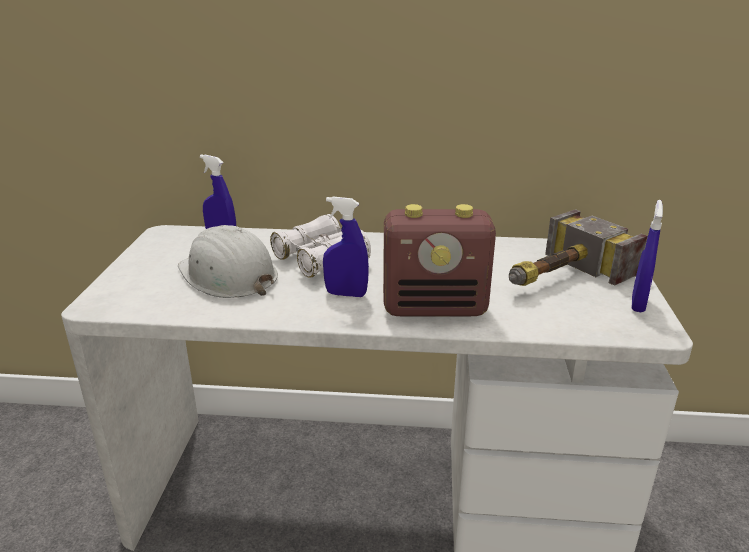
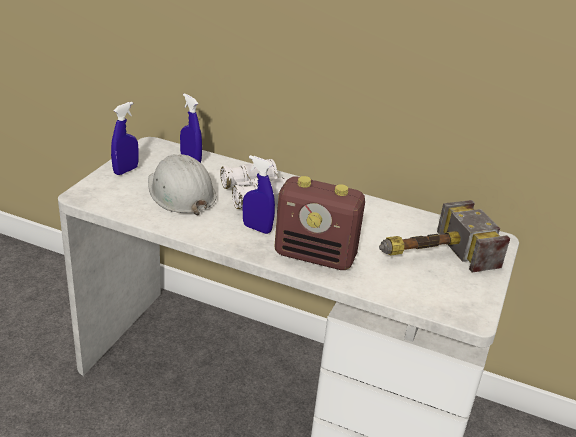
camera: 15 degrees right, 5 degrees up
blue spray bottle [631,200,663,312] -> blue spray bottle moved to [111,102,139,175]

